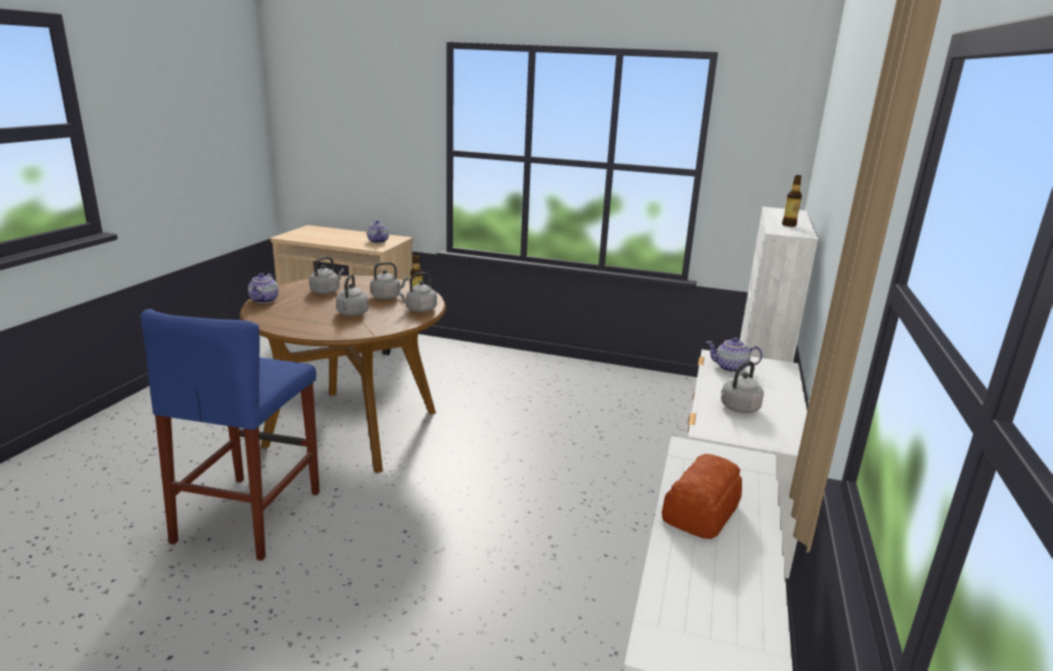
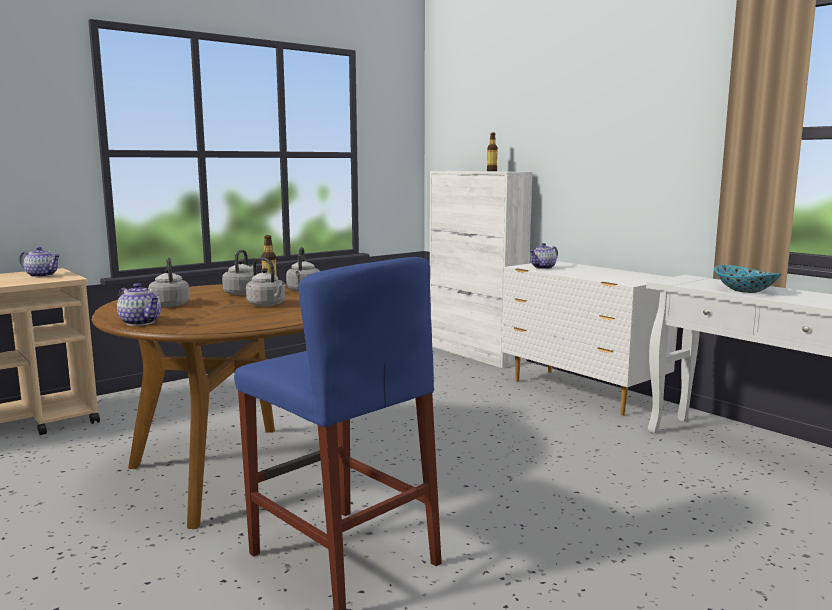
camera: 55 degrees left, 10 degrees down
bread [662,454,742,539] -> bowl [714,265,782,293]
grey kettle [721,361,764,413] -> none

